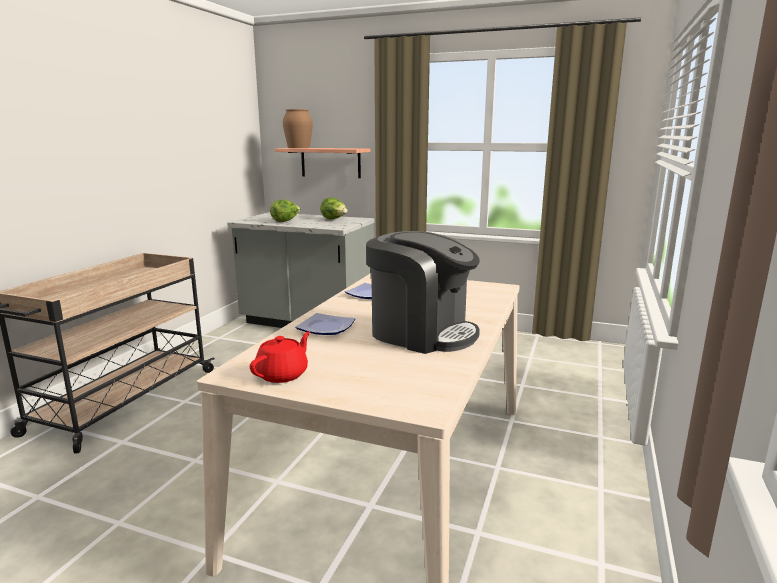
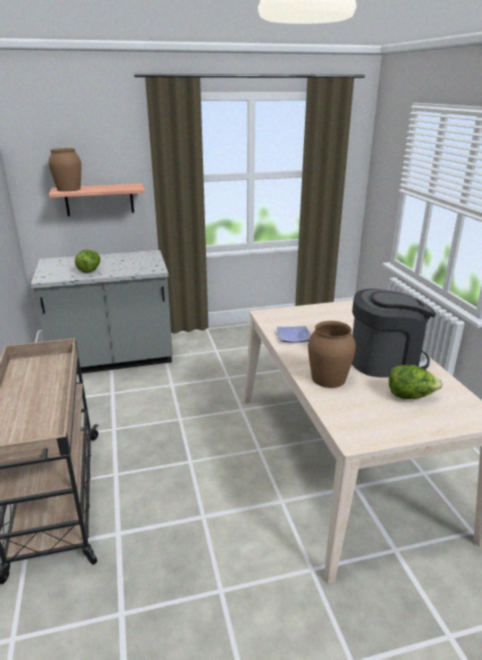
camera: 35 degrees left, 10 degrees up
red teapot [250,332,310,383] -> none
plate [295,313,355,335] -> brown vase [308,321,356,388]
lettuce [320,198,347,219] -> lettuce moved to [389,365,443,399]

